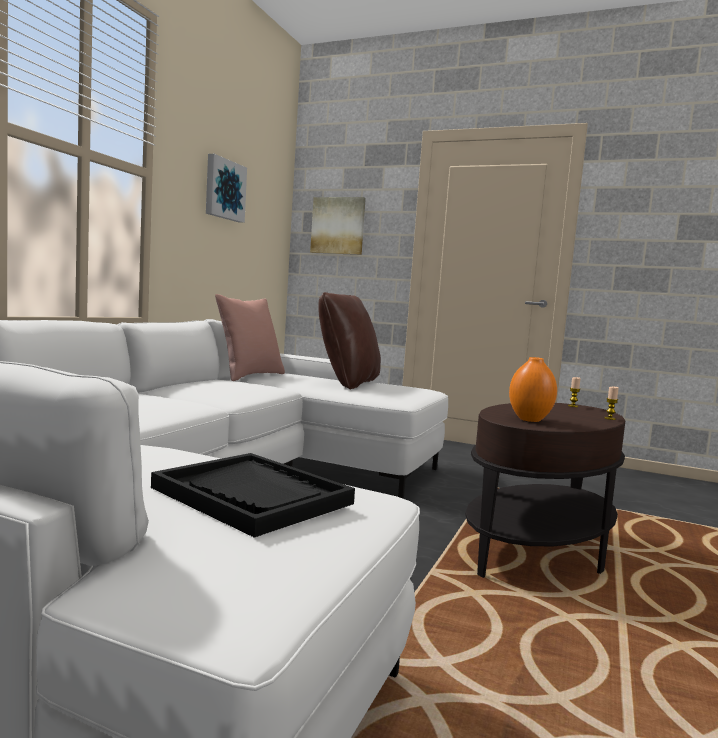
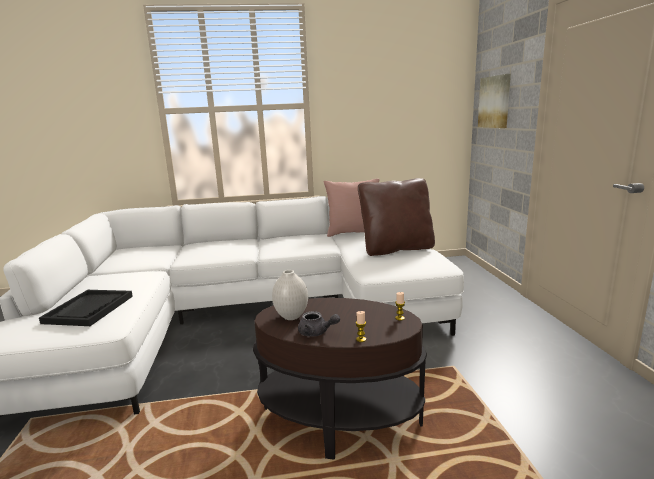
camera: 60 degrees right, 10 degrees up
picture [206,154,247,223] -> none
orange vase [509,357,557,422] -> white vase [272,270,308,320]
none -> grey teapot [298,311,340,337]

